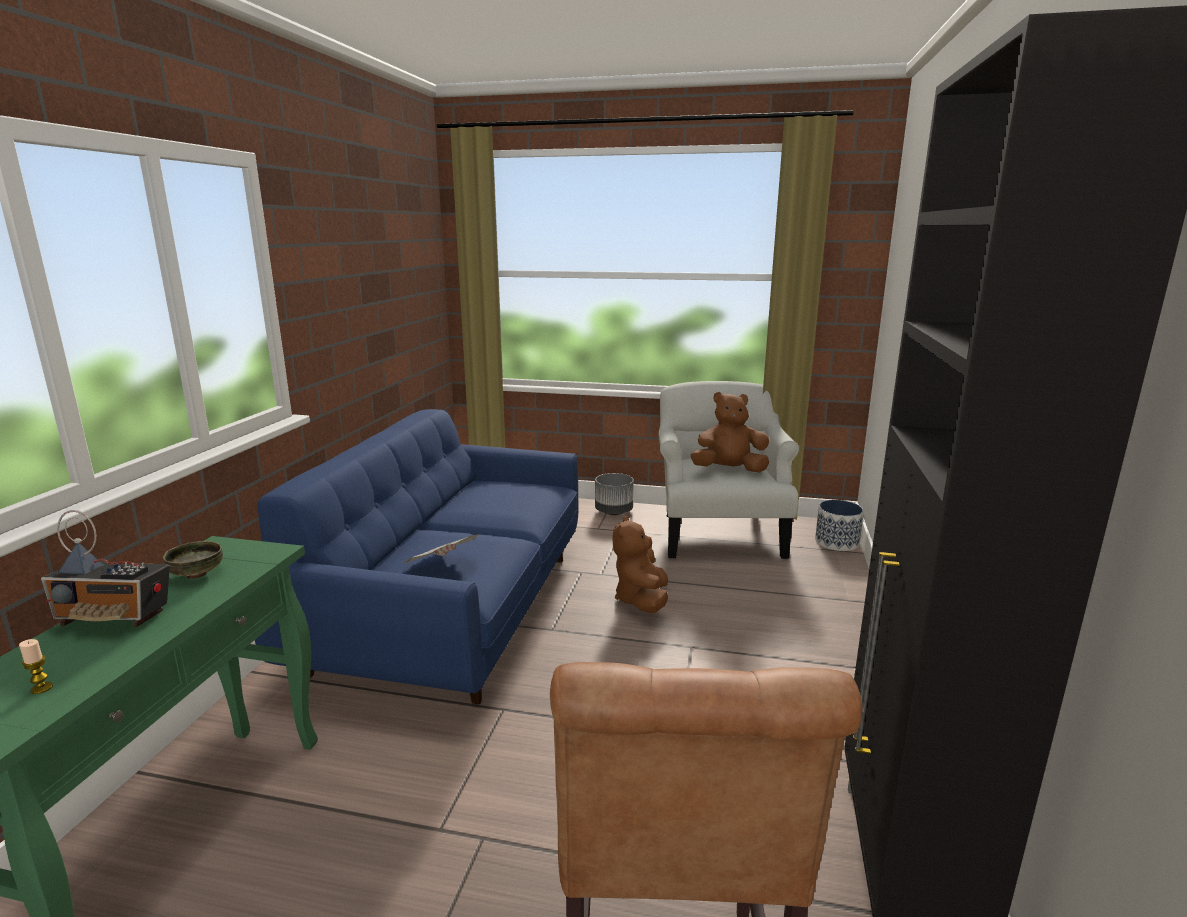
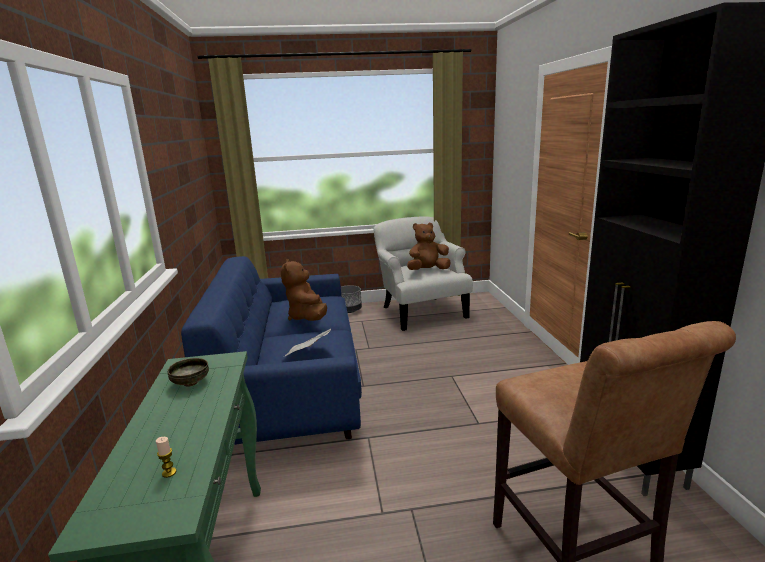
camera: 20 degrees left, 0 degrees up
radio [41,510,170,627] -> none
brown plush toy [613,516,668,613] -> brown plush toy moved to [281,259,327,321]
planter [815,500,864,551] -> none

